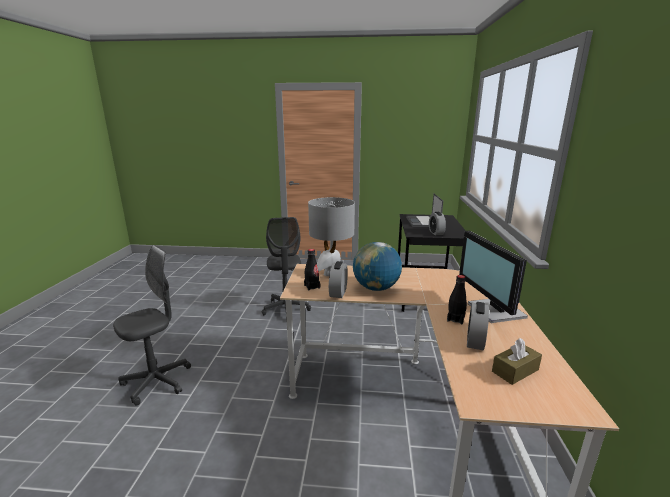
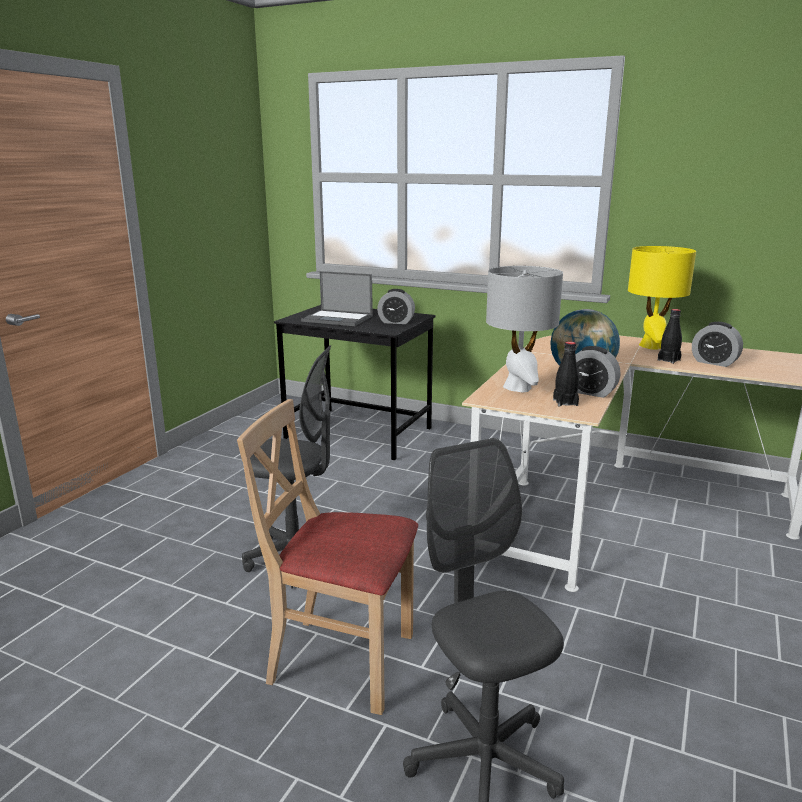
camera: 70 degrees left, 0 degrees up
monitor [459,231,528,323] -> yellow table lamp [628,246,696,350]
brown tissue box [492,338,542,385] -> none
none -> beige chair [237,399,418,715]

